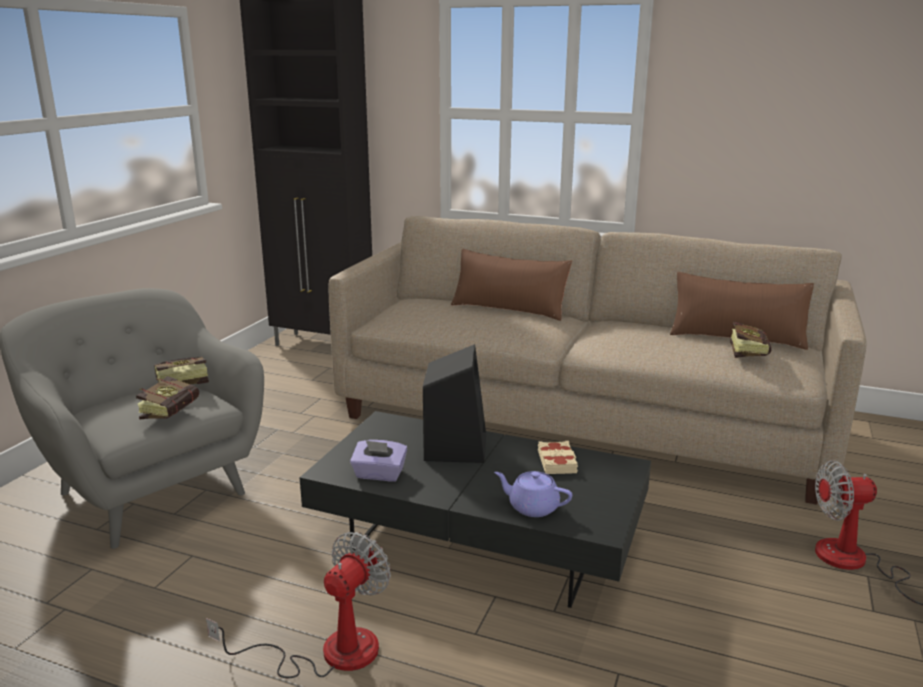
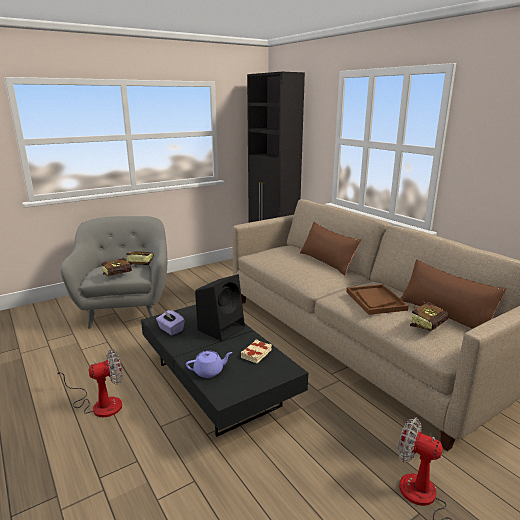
camera: 35 degrees right, 0 degrees up
purple teapot [494,471,572,517] -> purple teapot turned 105 degrees clockwise [186,351,232,378]
none -> brown tray [347,284,409,315]

